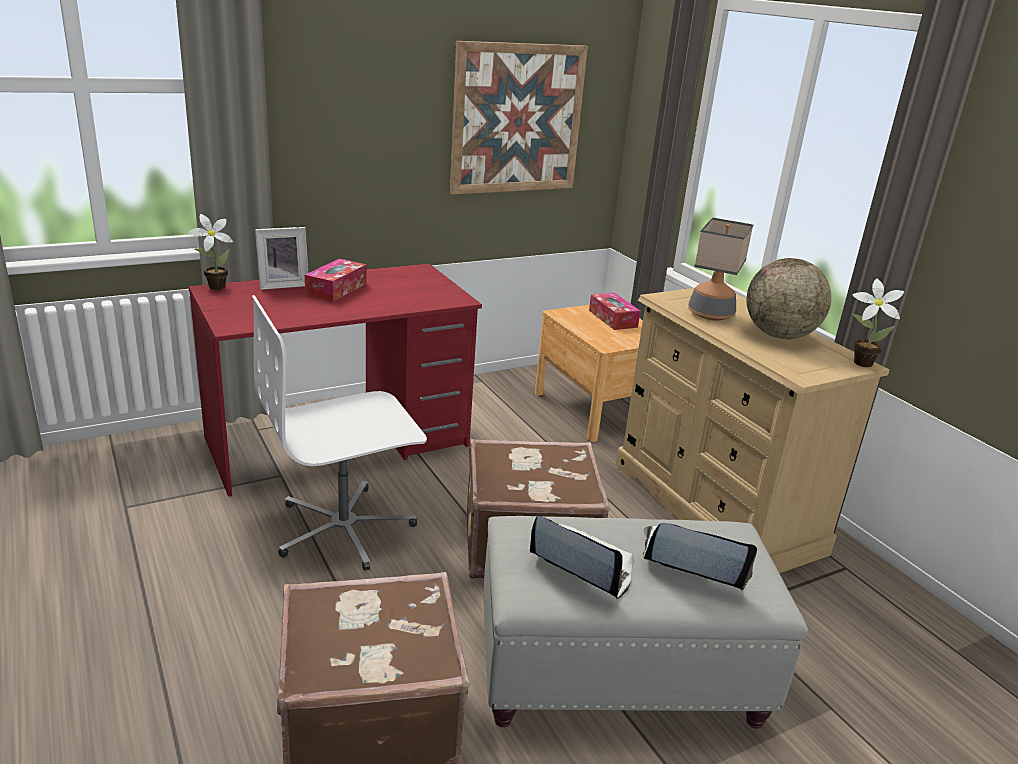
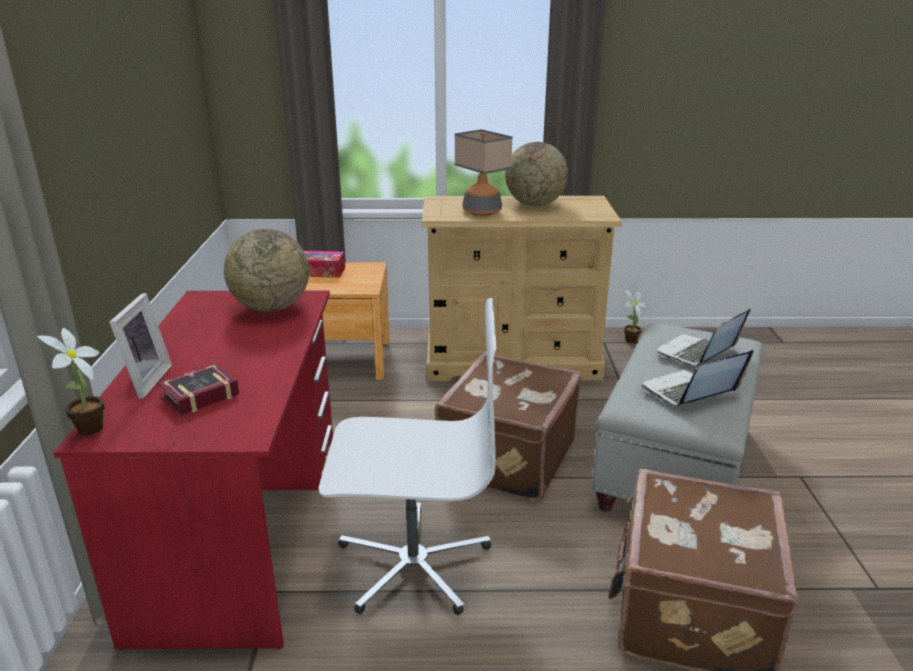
camera: 60 degrees left, 0 degrees up
white office chair [252,295,427,571] -> white office chair turned 90 degrees counterclockwise [319,298,497,615]
tissue box [305,259,366,302] -> none
picture [450,41,588,194] -> none
potted plant [852,278,904,367] -> potted plant moved to [624,290,649,344]
none -> book [158,363,240,415]
none -> globe [224,229,309,312]

